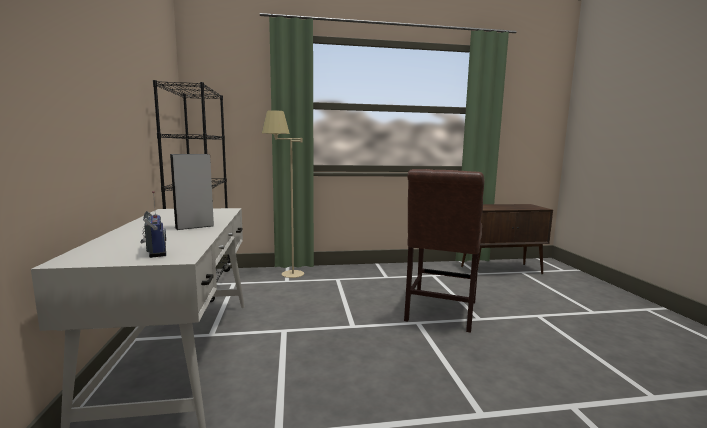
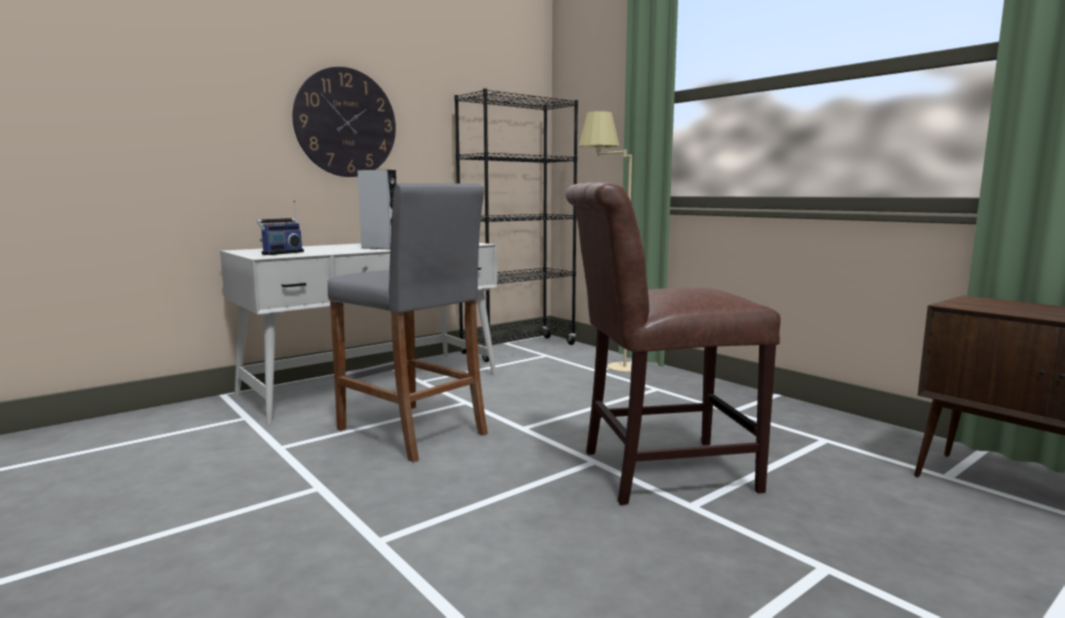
camera: 60 degrees right, 0 degrees up
none -> wall clock [292,67,396,177]
none -> grey stool [328,183,488,462]

